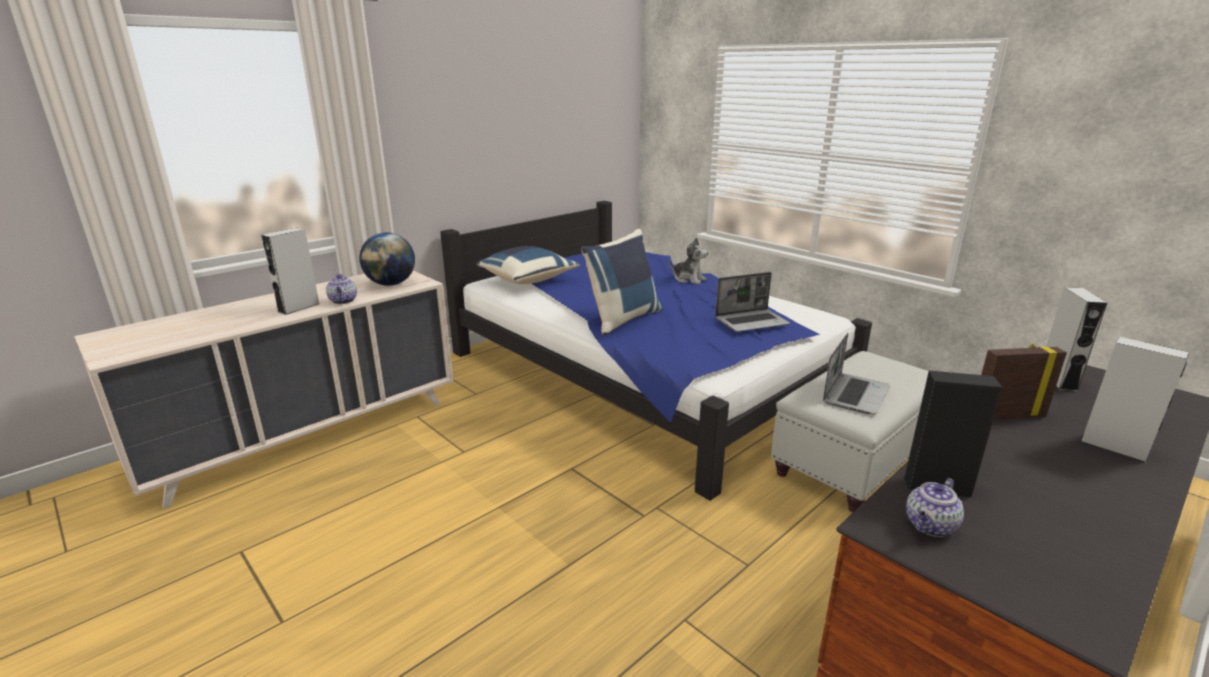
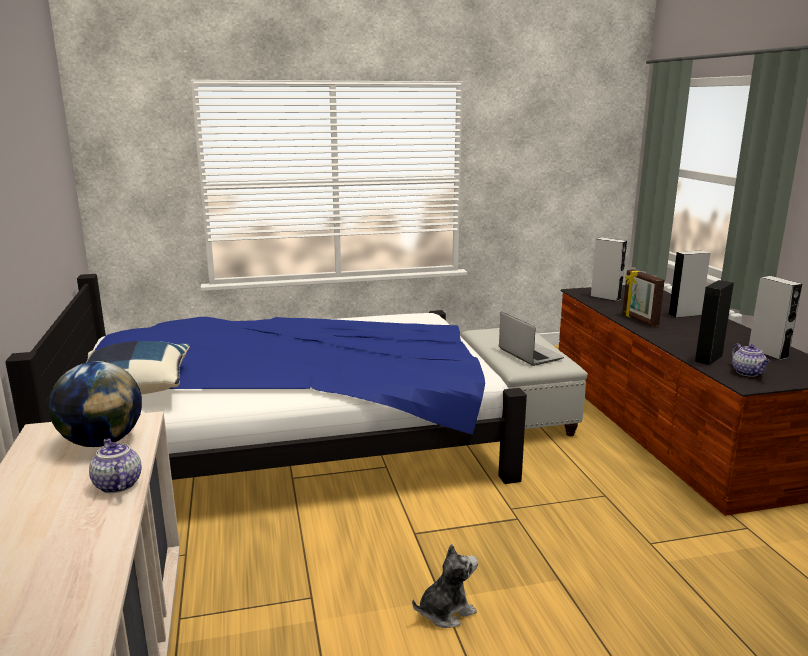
camera: 60 degrees left, 5 degrees down
grey speaker [261,227,319,315] -> grey speaker moved to [749,276,802,360]
teapot [326,274,357,304] -> teapot turned 135 degrees counterclockwise [89,438,142,493]
blue pillow [581,229,663,335] -> none
plush toy [669,237,708,284] -> plush toy moved to [412,544,478,628]
laptop [715,272,790,332] -> none
picture frame [981,344,1067,420] -> picture frame turned 45 degrees counterclockwise [622,269,665,326]

